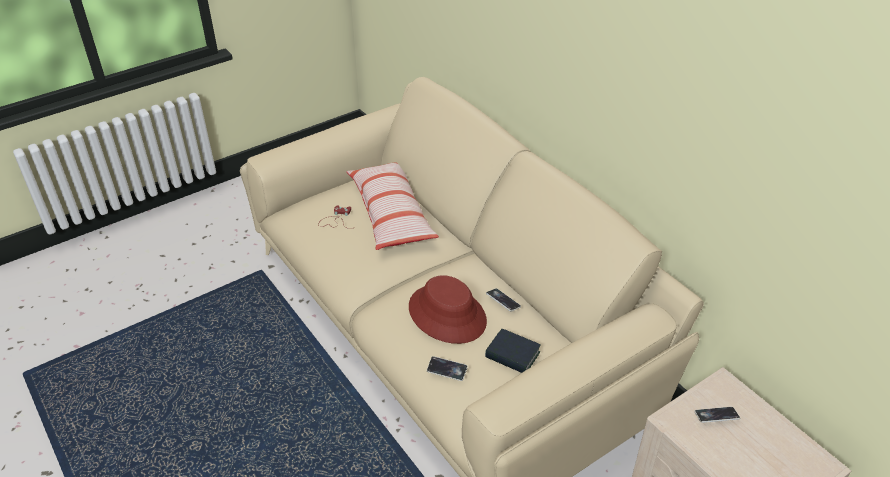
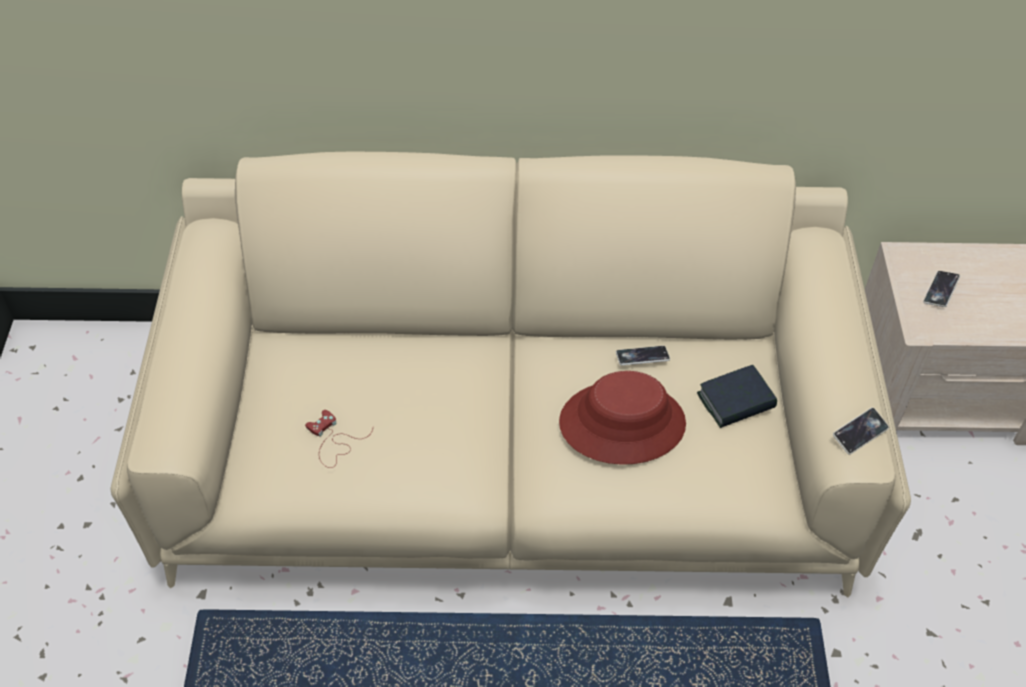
camera: 55 degrees left, 10 degrees up
pillow [346,162,439,250] -> none
phone [427,356,468,381] -> phone moved to [833,408,889,454]

